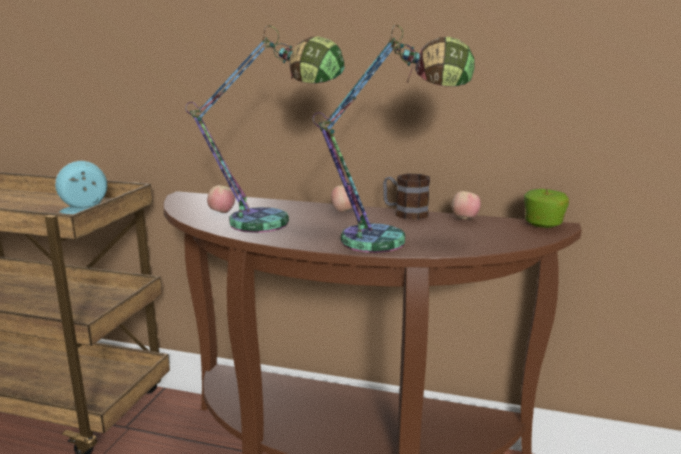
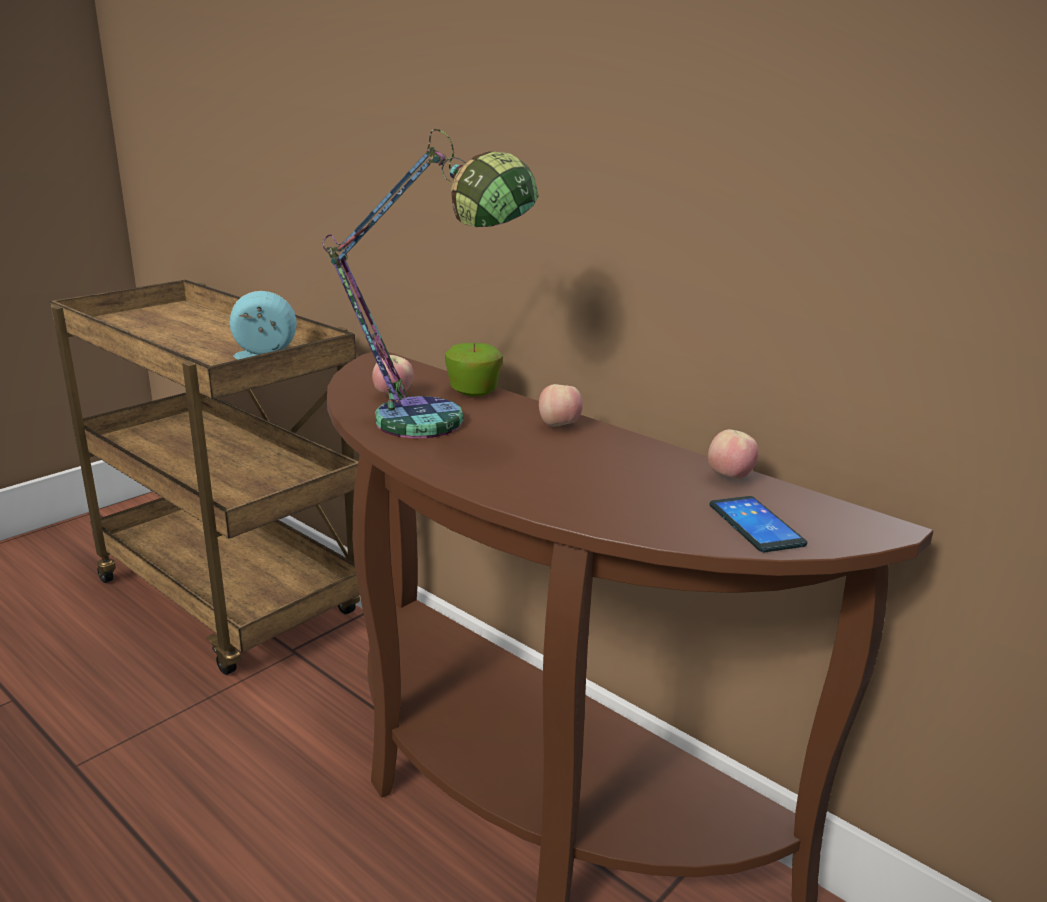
camera: 25 degrees right, 5 degrees up
table lamp [312,25,475,253] -> none
mug [383,174,430,220] -> none
apple [524,189,569,228] -> apple moved to [445,343,503,396]
none -> phone [710,496,807,552]

